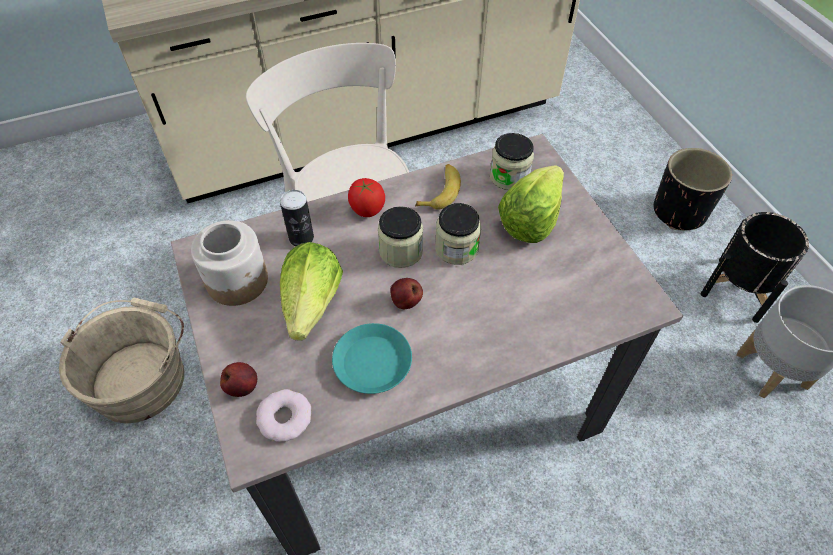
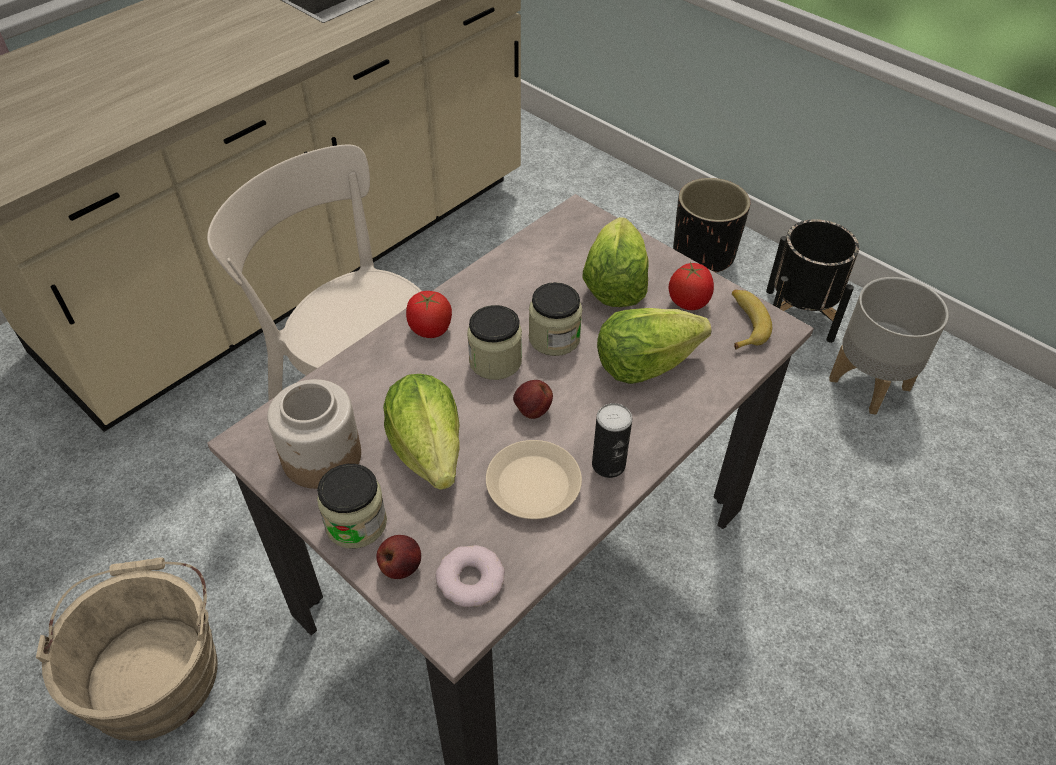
camera: 25 degrees left, 5 degrees down
can [280,190,314,246] -> can moved to [592,403,632,478]
turquoise plate [332,323,412,394] -> beige plate [486,440,582,519]
banana [415,164,461,210] -> banana moved to [732,289,772,350]
jar [490,133,534,190] -> jar moved to [317,464,387,549]
none -> lettuce [597,308,712,384]
none -> tomato [669,262,714,310]

